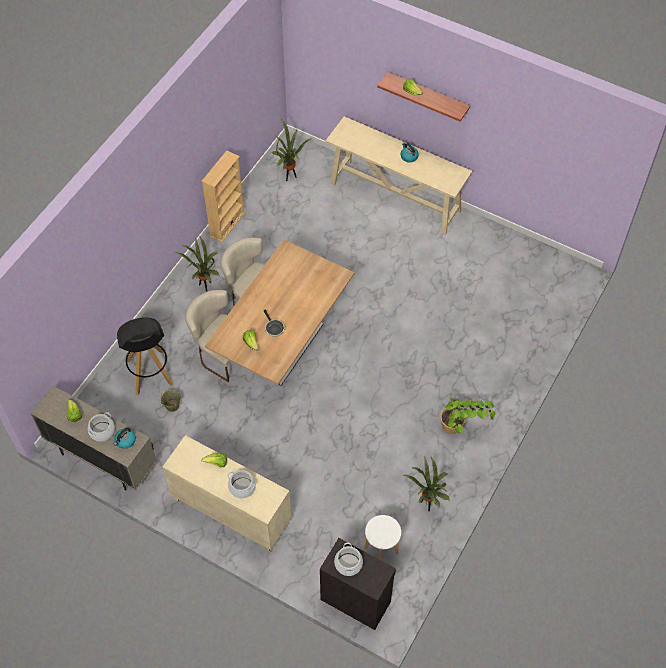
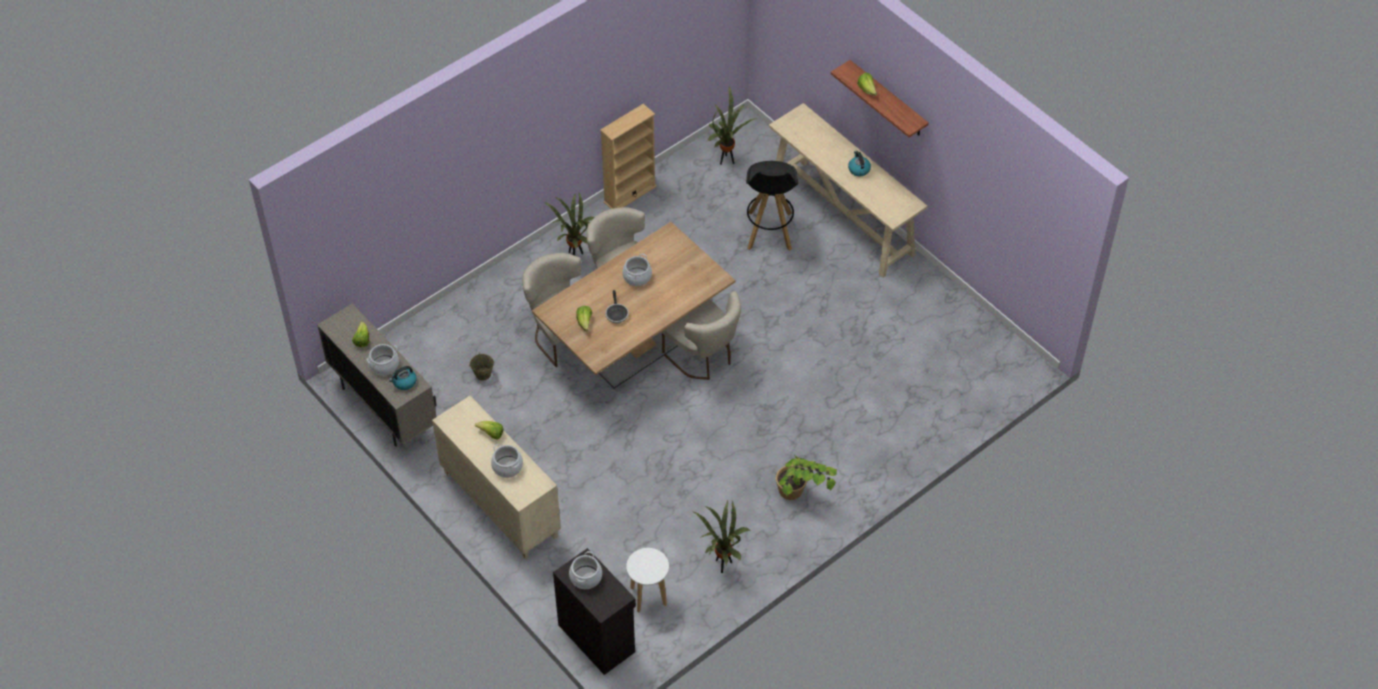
camera: 20 degrees right, 5 degrees down
black stool [117,317,173,395] -> black stool moved to [746,161,798,251]
none -> cooking pot [622,254,652,286]
none -> beige chair [661,291,741,380]

